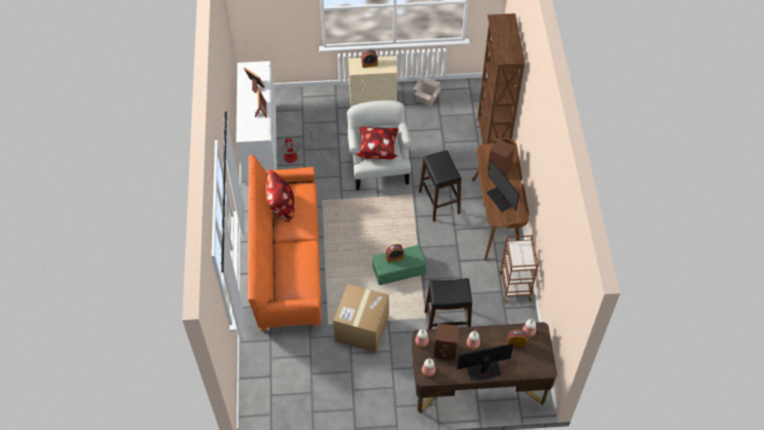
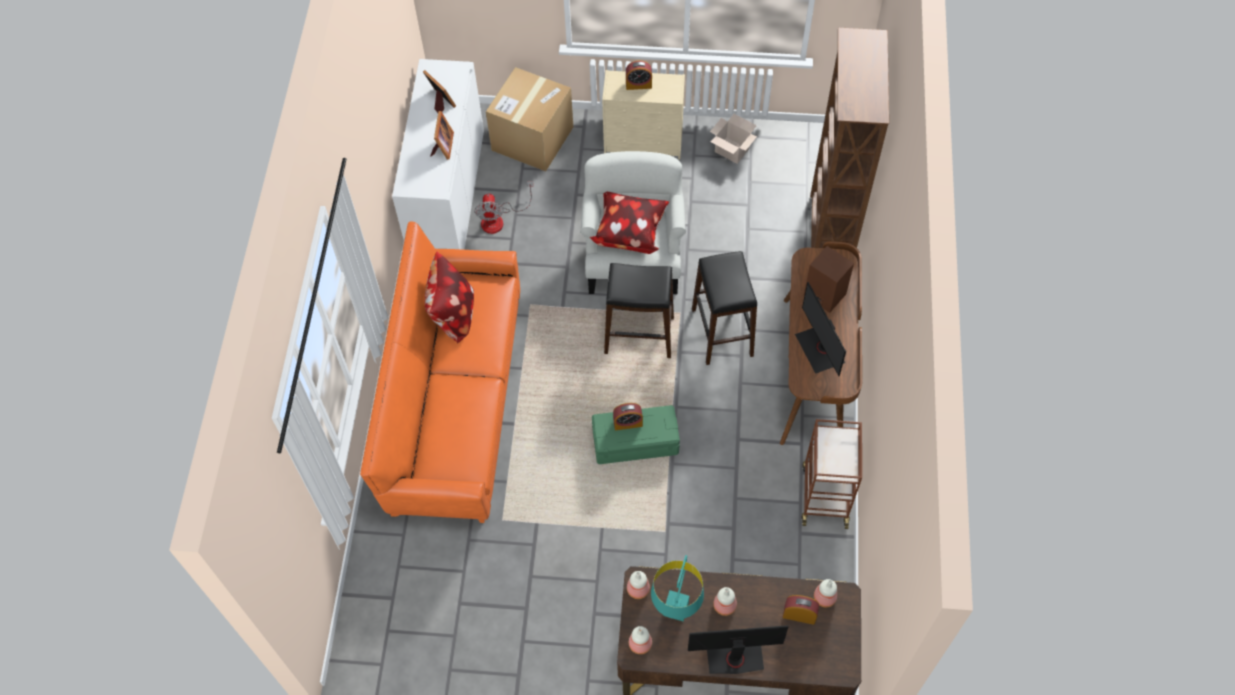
camera: 10 degrees right, 5 degrees up
cardboard box [333,284,389,353] -> cardboard box moved to [486,67,573,171]
black stool [425,278,472,329] -> black stool moved to [604,263,674,358]
brown speaker [434,323,459,360] -> turquoise table lamp [651,555,704,621]

